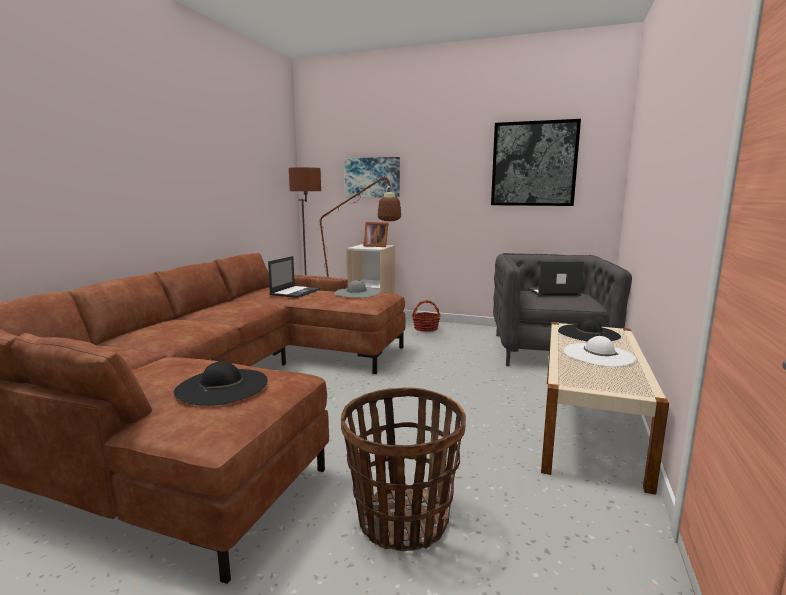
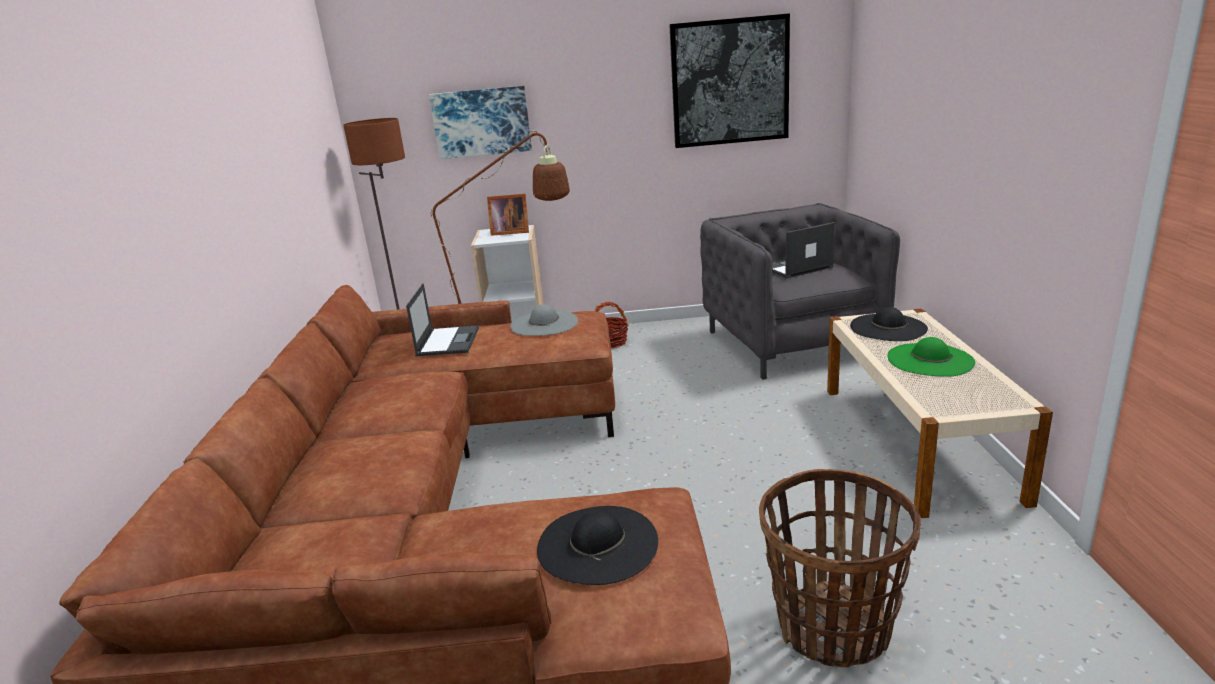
camera: 20 degrees left, 10 degrees up
white hat [564,336,637,367] -> green hat [887,337,975,377]

